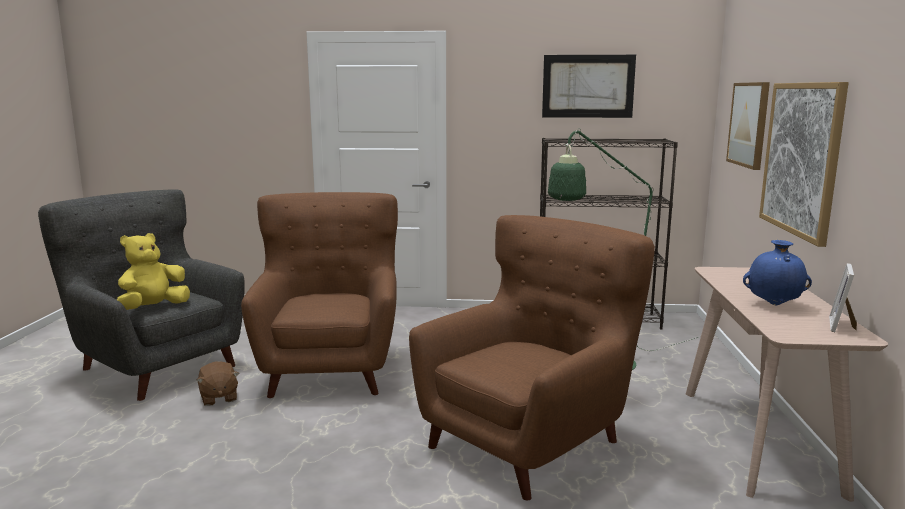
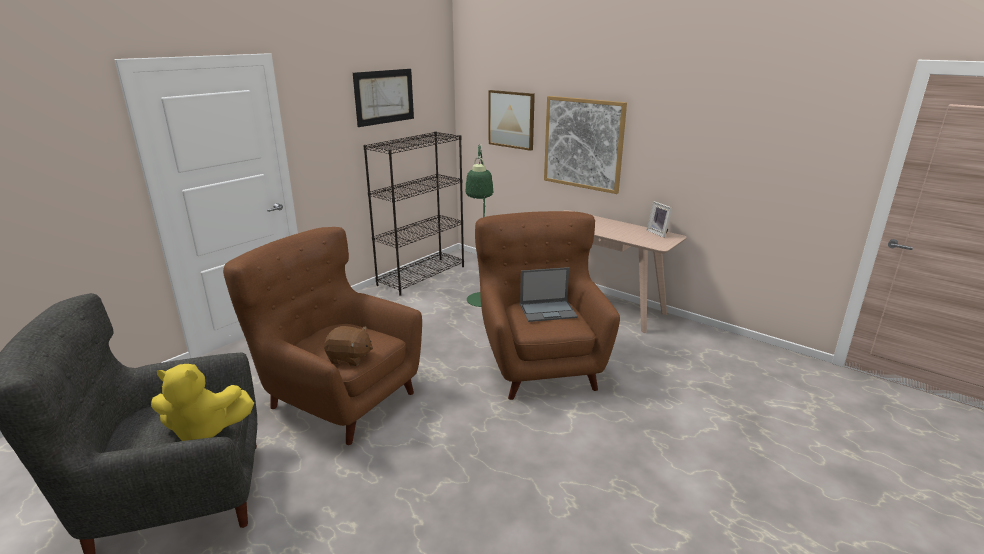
camera: 55 degrees left, 10 degrees up
yellow plush toy [117,233,190,310] -> yellow plush toy turned 75 degrees counterclockwise [151,364,254,441]
brown plush toy [196,361,240,406] -> brown plush toy moved to [324,326,373,366]
blue vase [743,240,812,306] -> none
none -> laptop [520,267,578,322]

